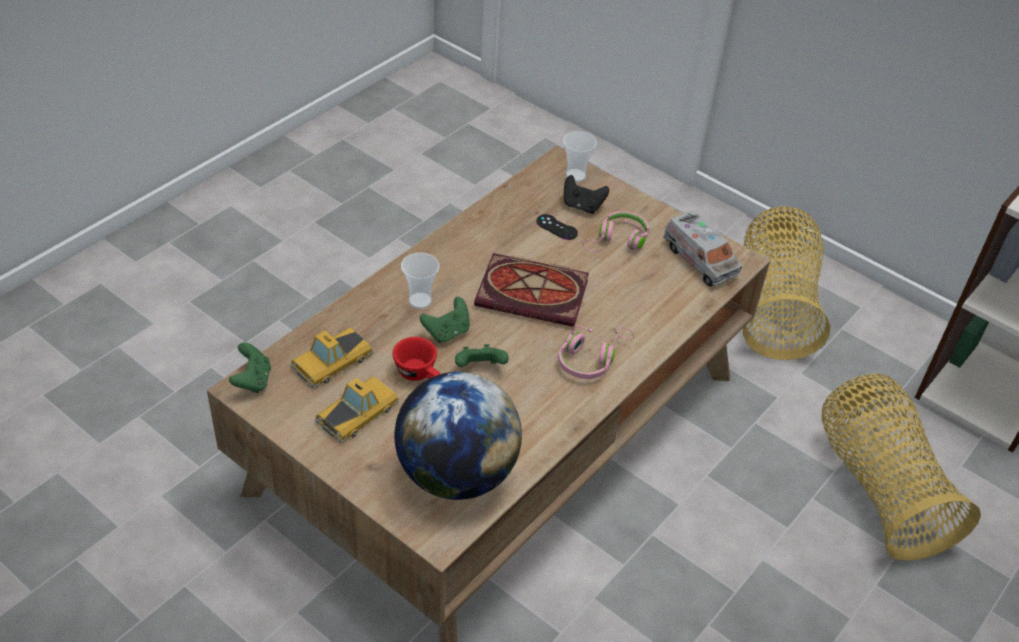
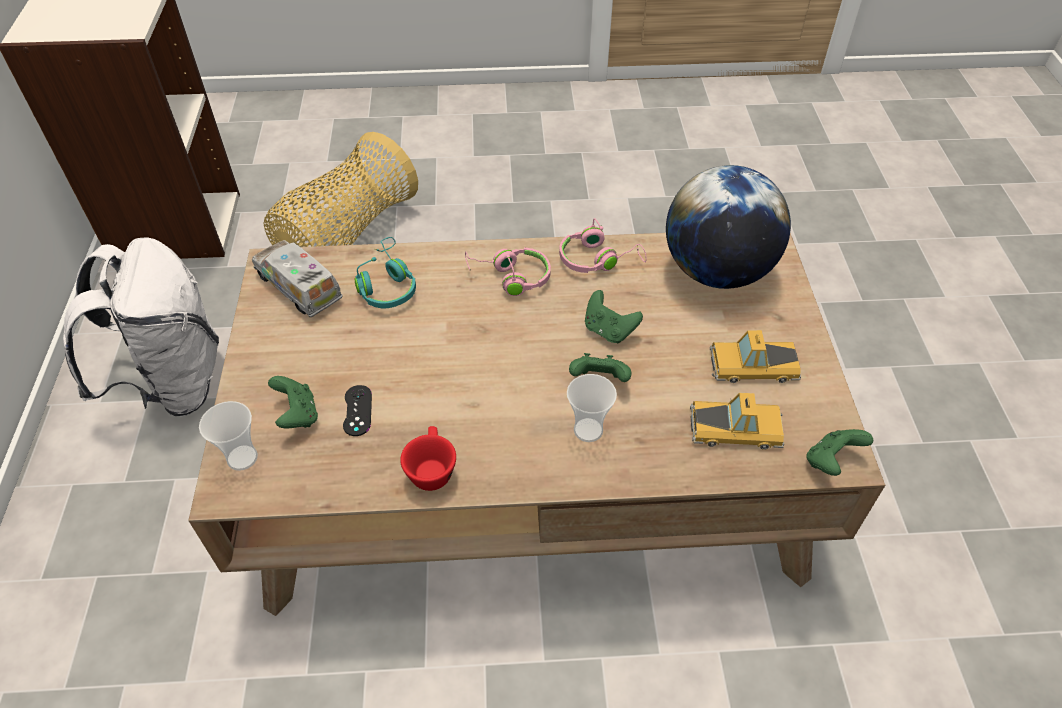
camera: 130 degrees left, 5 degrees up
red cup [393,337,440,381] -> red cup moved to [400,426,456,491]
book [474,253,589,327] -> none
black game controller [564,175,609,214] -> green game controller [268,376,318,429]
pink headphones [583,211,650,252] -> pink headphones moved to [559,218,647,273]
toy truck [663,210,742,287] -> toy truck turned 60 degrees counterclockwise [252,240,342,317]
basket [743,207,830,360] -> white backpack [63,237,219,416]
none -> turquoise headphones [355,237,416,308]

